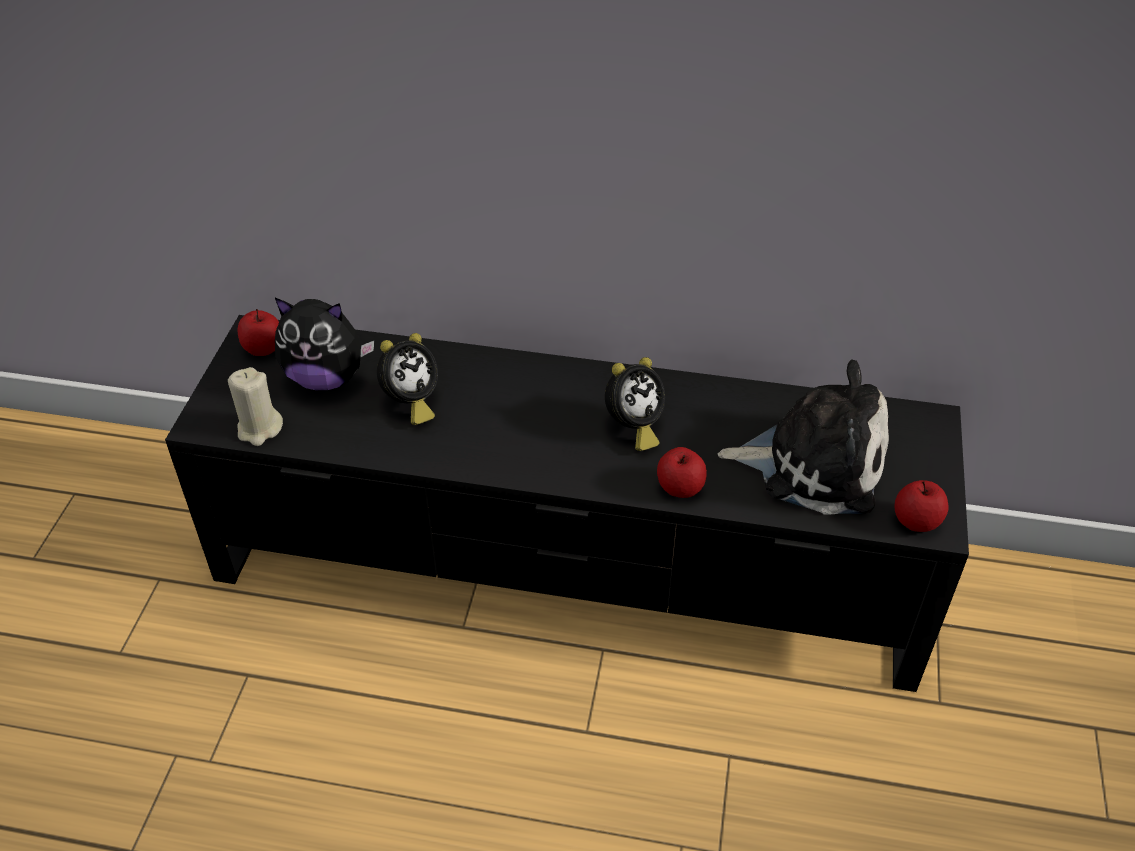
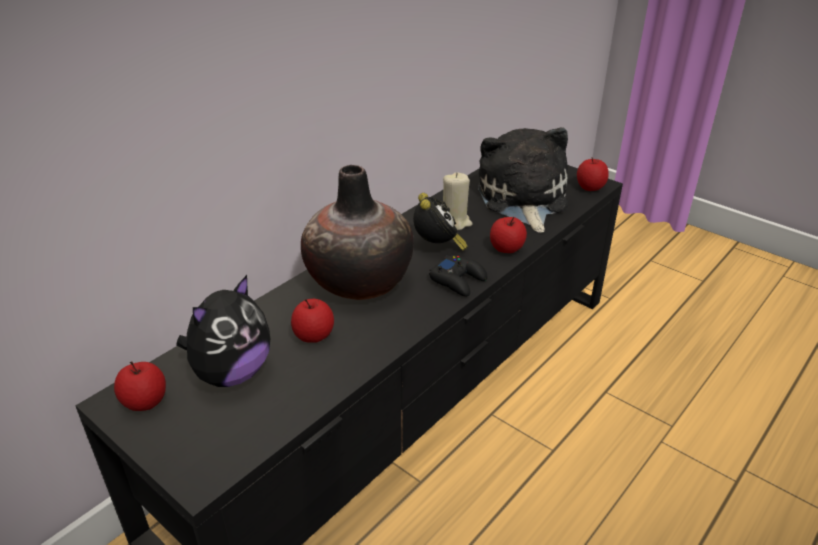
camera: 60 degrees left, 10 degrees down
beige candle [228,367,283,446] -> beige candle moved to [443,172,472,230]
alarm clock [377,333,438,425] -> apple [291,298,334,343]
plush toy [718,359,889,515] -> plush toy turned 45 degrees counterclockwise [478,127,568,233]
none -> vase [301,165,414,300]
none -> black game controller [429,255,487,297]

